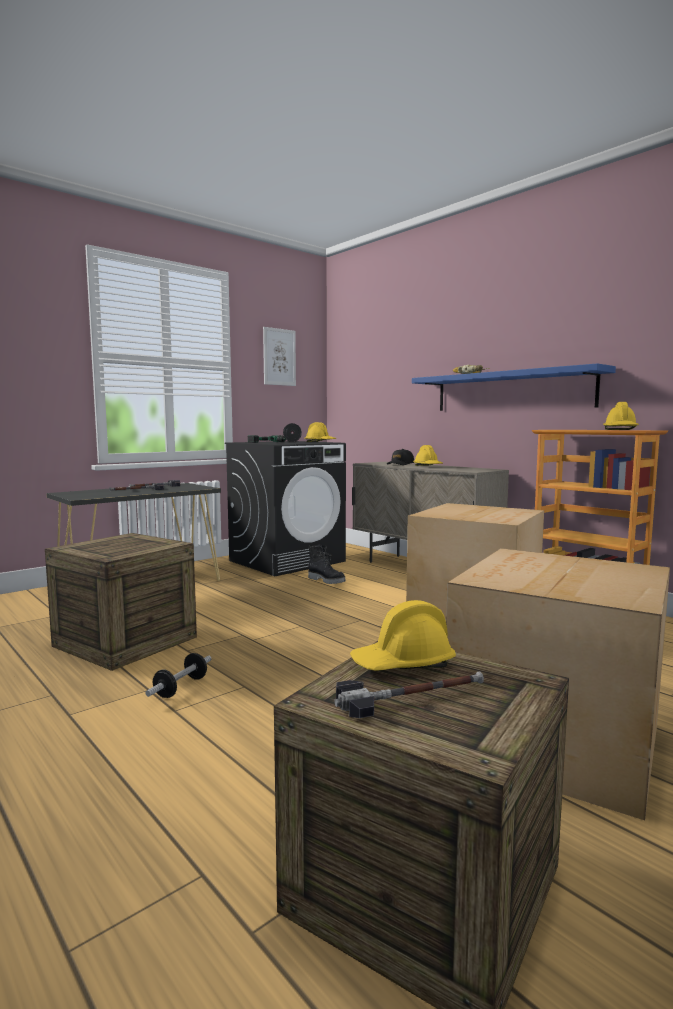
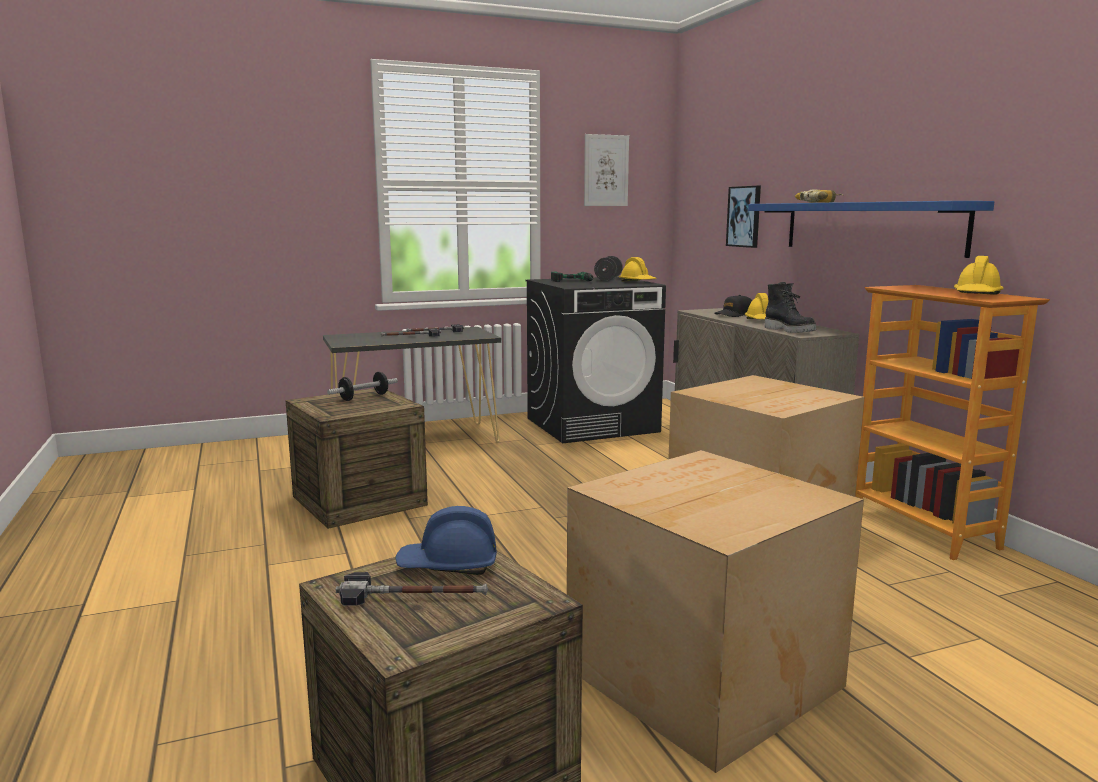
camera: 20 degrees right, 5 degrees up
dumbbell [145,653,211,698] -> dumbbell moved to [327,372,398,401]
black boot [308,544,346,584] -> black boot moved to [765,282,816,333]
yellow hard hat [350,600,456,671] -> blue hard hat [396,506,497,575]
none -> picture [726,186,761,248]

